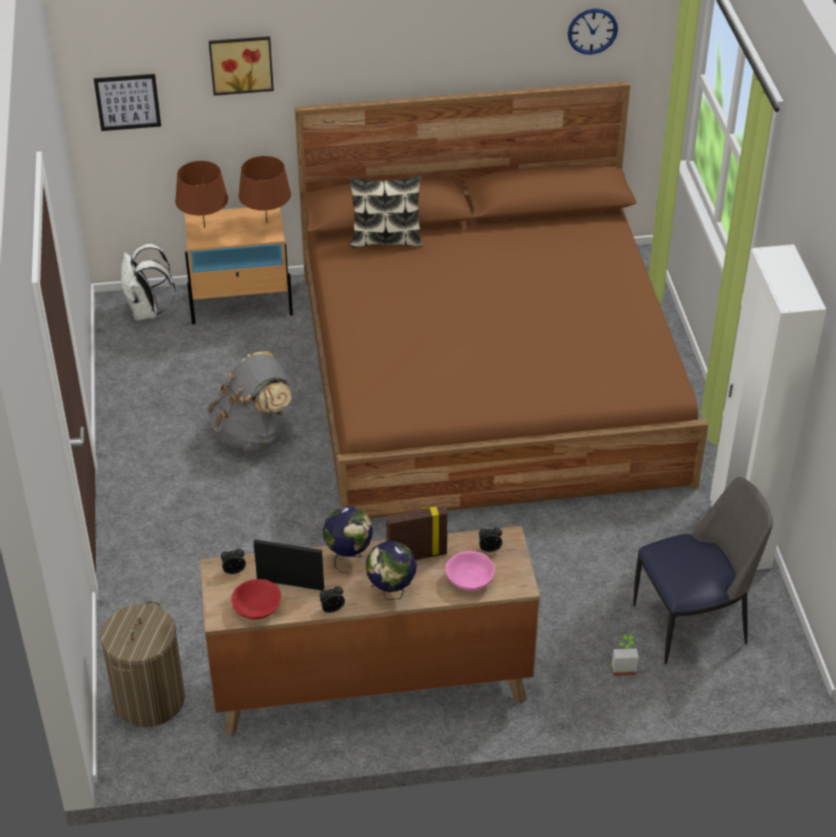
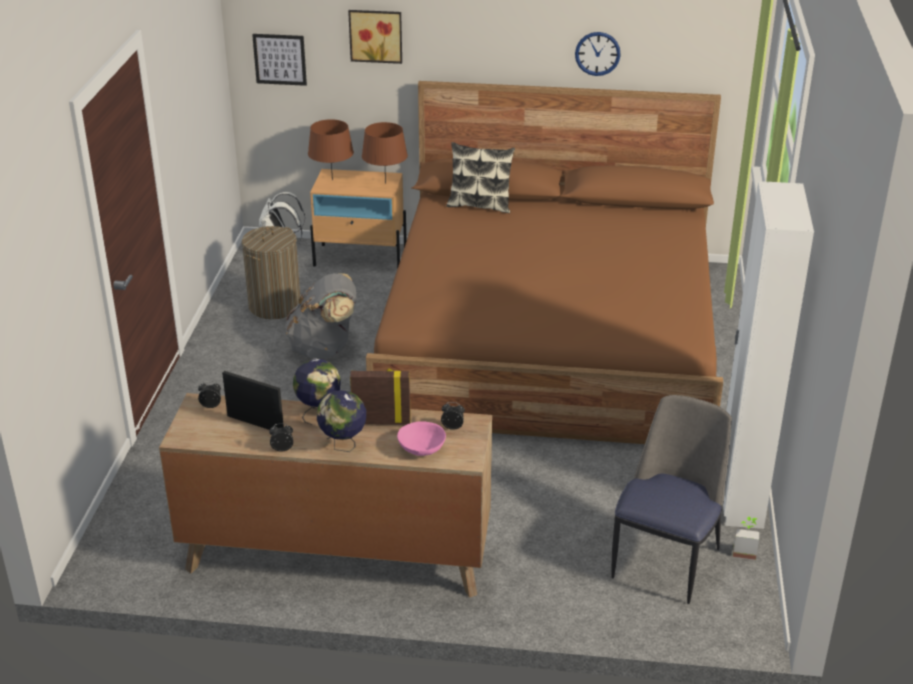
camera: 15 degrees right, 10 degrees down
laundry basket [100,601,185,727] -> laundry basket moved to [242,226,300,319]
red bowl [231,579,281,620] -> none
wall clock [568,8,618,55] -> wall clock moved to [575,32,621,76]
potted plant [611,634,638,676] -> potted plant moved to [733,516,759,560]
chair [633,477,773,664] -> chair turned 60 degrees counterclockwise [611,395,732,604]

